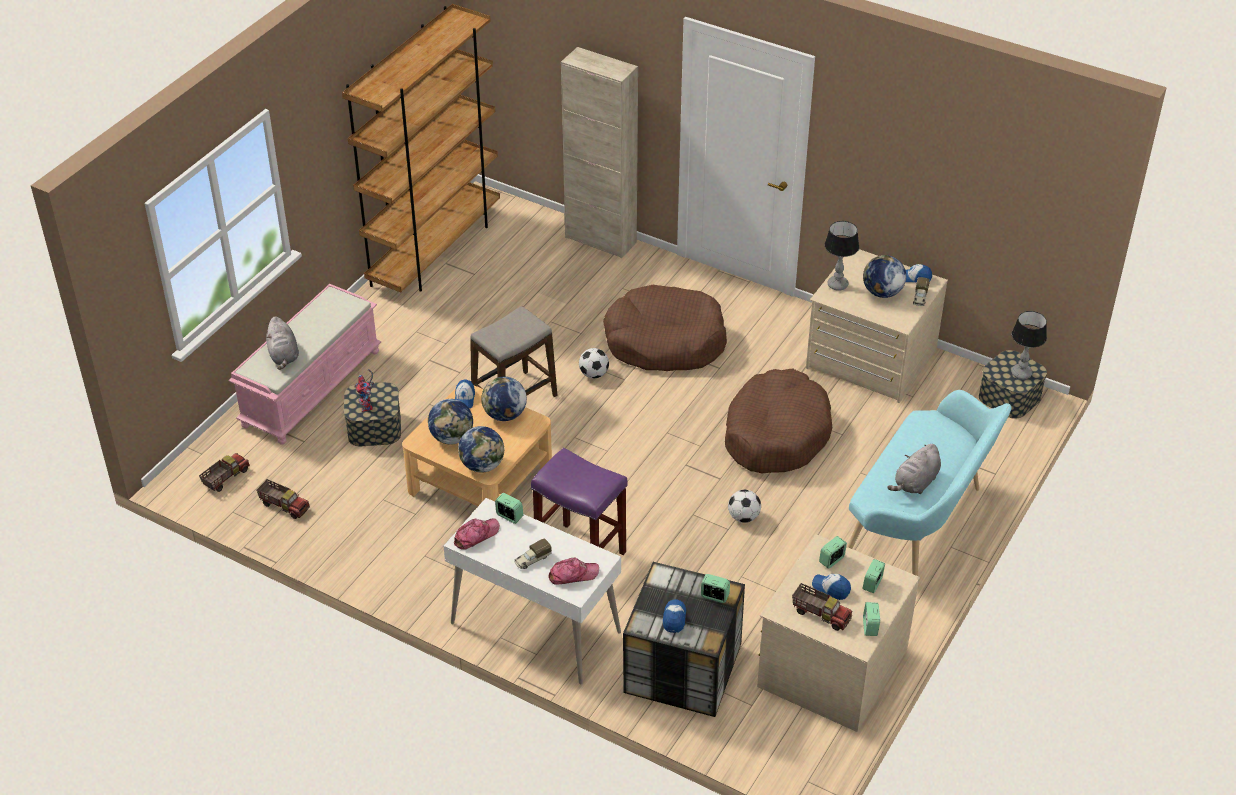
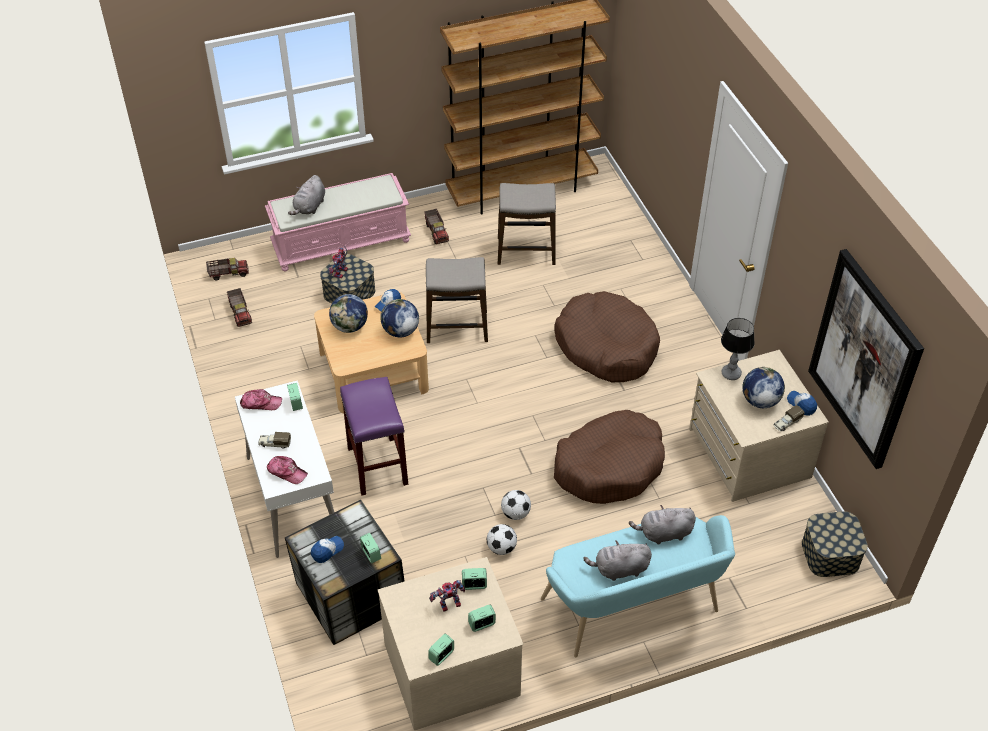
camera: 40 degrees right, 5 degrees up
globe [458,426,505,473] -> none
beige cabinet [561,47,638,258] -> none
football [579,348,609,378] -> football moved to [487,524,517,555]
toy truck [792,583,853,631] -> toy truck moved to [424,209,449,244]
cap [812,574,851,600] -> toy robot [429,580,465,611]
table lamp [1011,311,1047,379] -> none
none -> stool [498,183,556,265]
none -> grey plush toy [629,505,696,544]
none -> picture [808,249,924,469]

